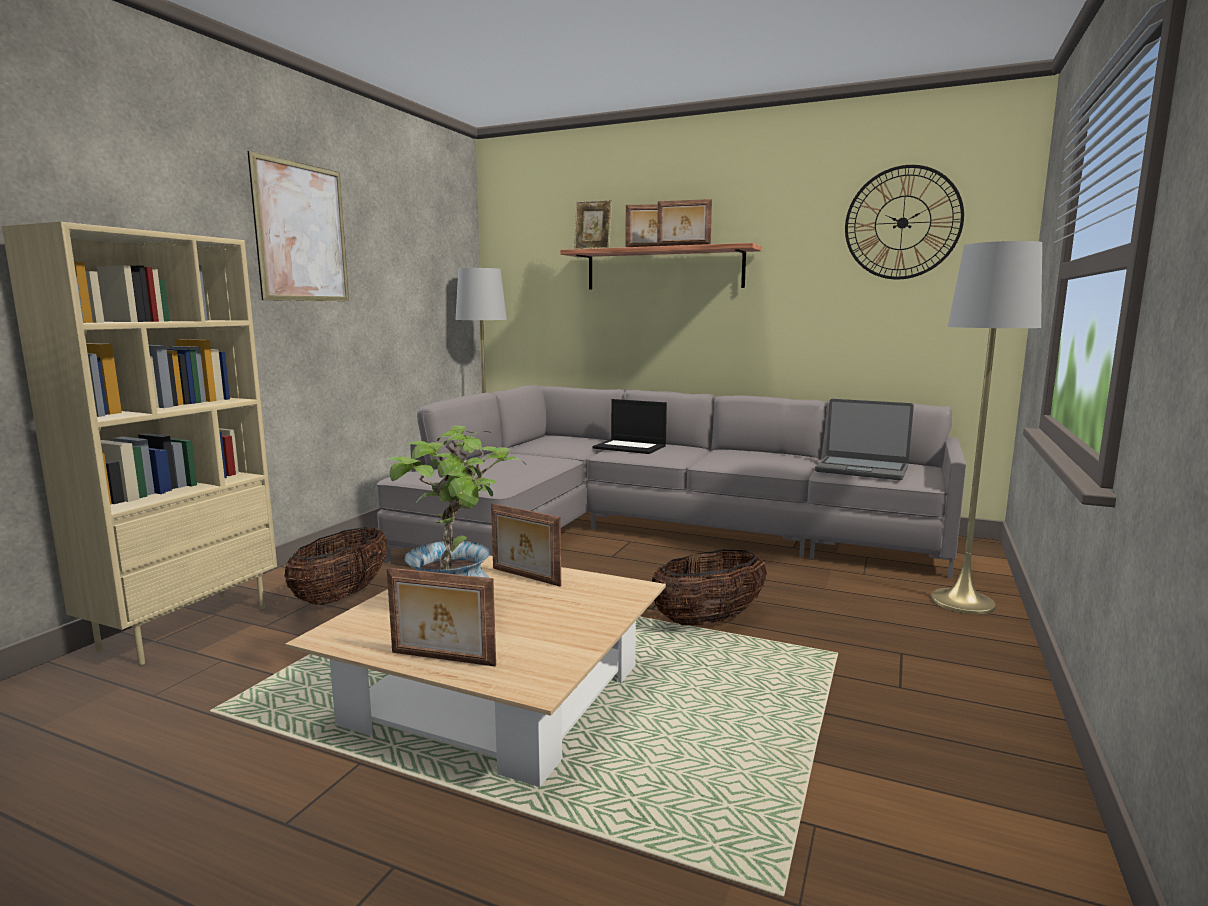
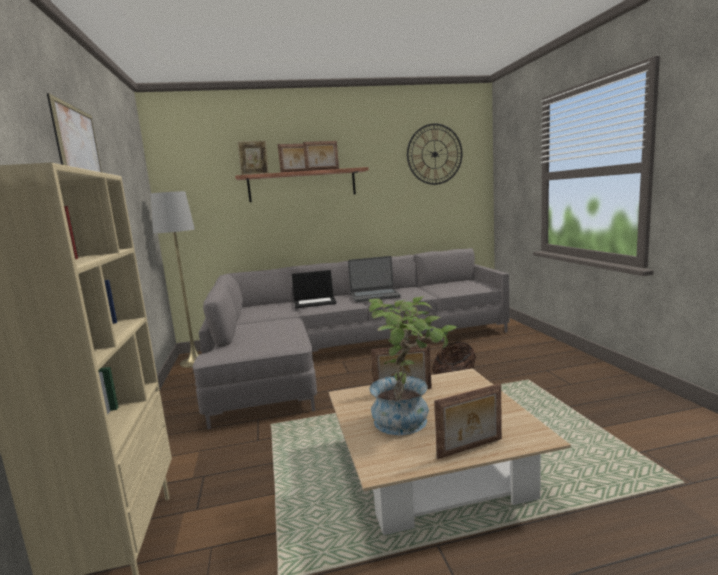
camera: 35 degrees left, 0 degrees up
basket [284,527,388,605] -> none
laptop [815,399,914,480] -> laptop moved to [348,256,401,302]
grey floor lamp [930,241,1042,614] -> none

